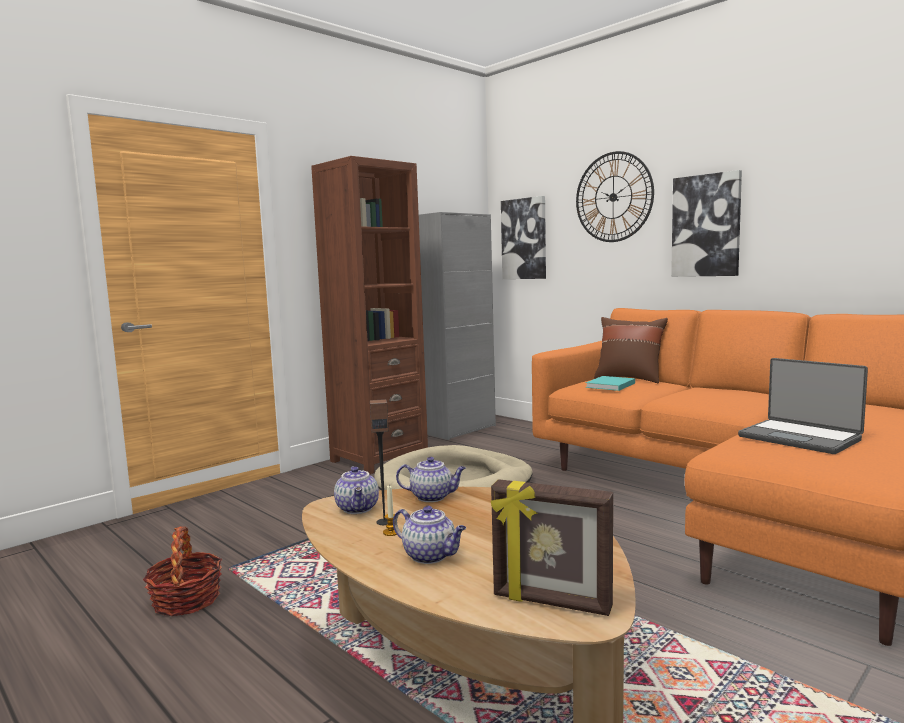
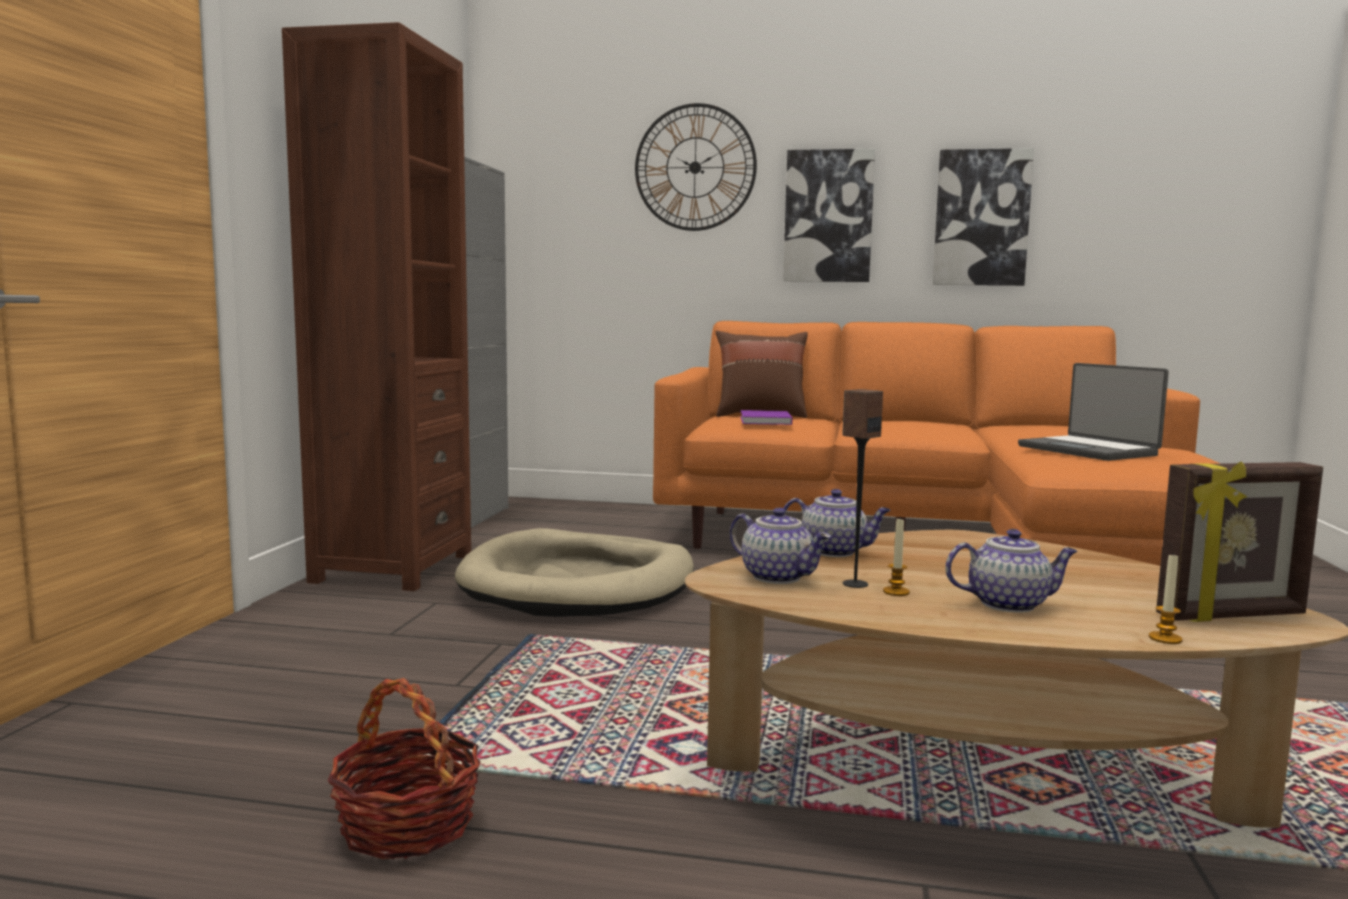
camera: 35 degrees left, 0 degrees up
teapot [396,457,466,502] -> teapot turned 45 degrees clockwise [783,489,891,557]
picture [501,196,546,279] -> picture moved to [933,148,1034,286]
turquoise book [585,376,635,391] -> purple book [740,410,792,425]
laptop [738,358,868,454] -> laptop turned 45 degrees clockwise [1018,363,1169,461]
none -> candle [1149,552,1183,644]

